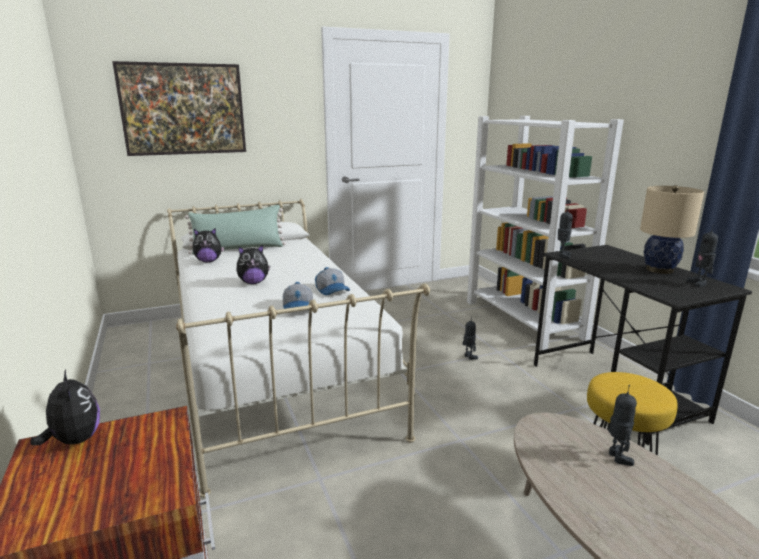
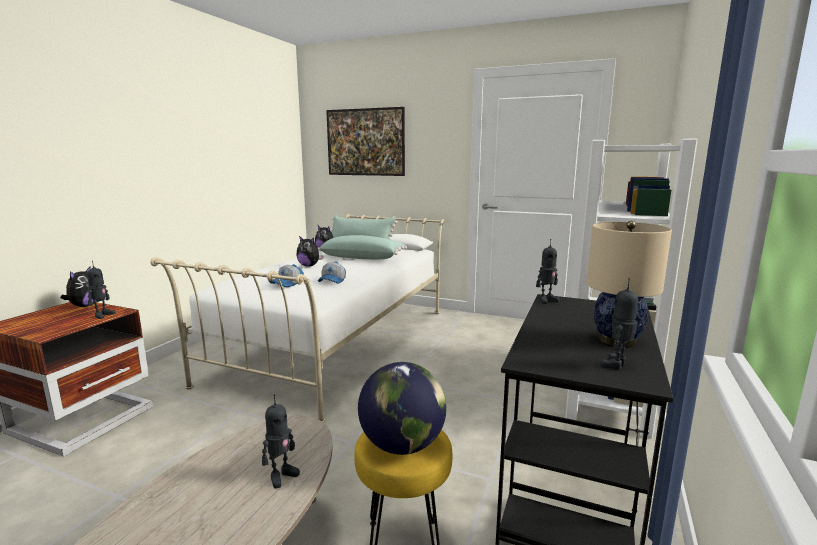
camera: 45 degrees right, 5 degrees down
toy robot [462,316,478,360] -> toy robot moved to [87,261,116,319]
none -> green pillow [318,235,407,259]
none -> globe [358,362,447,455]

